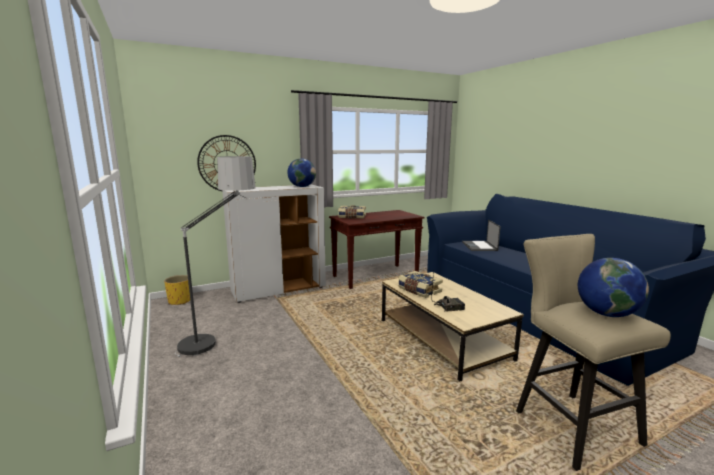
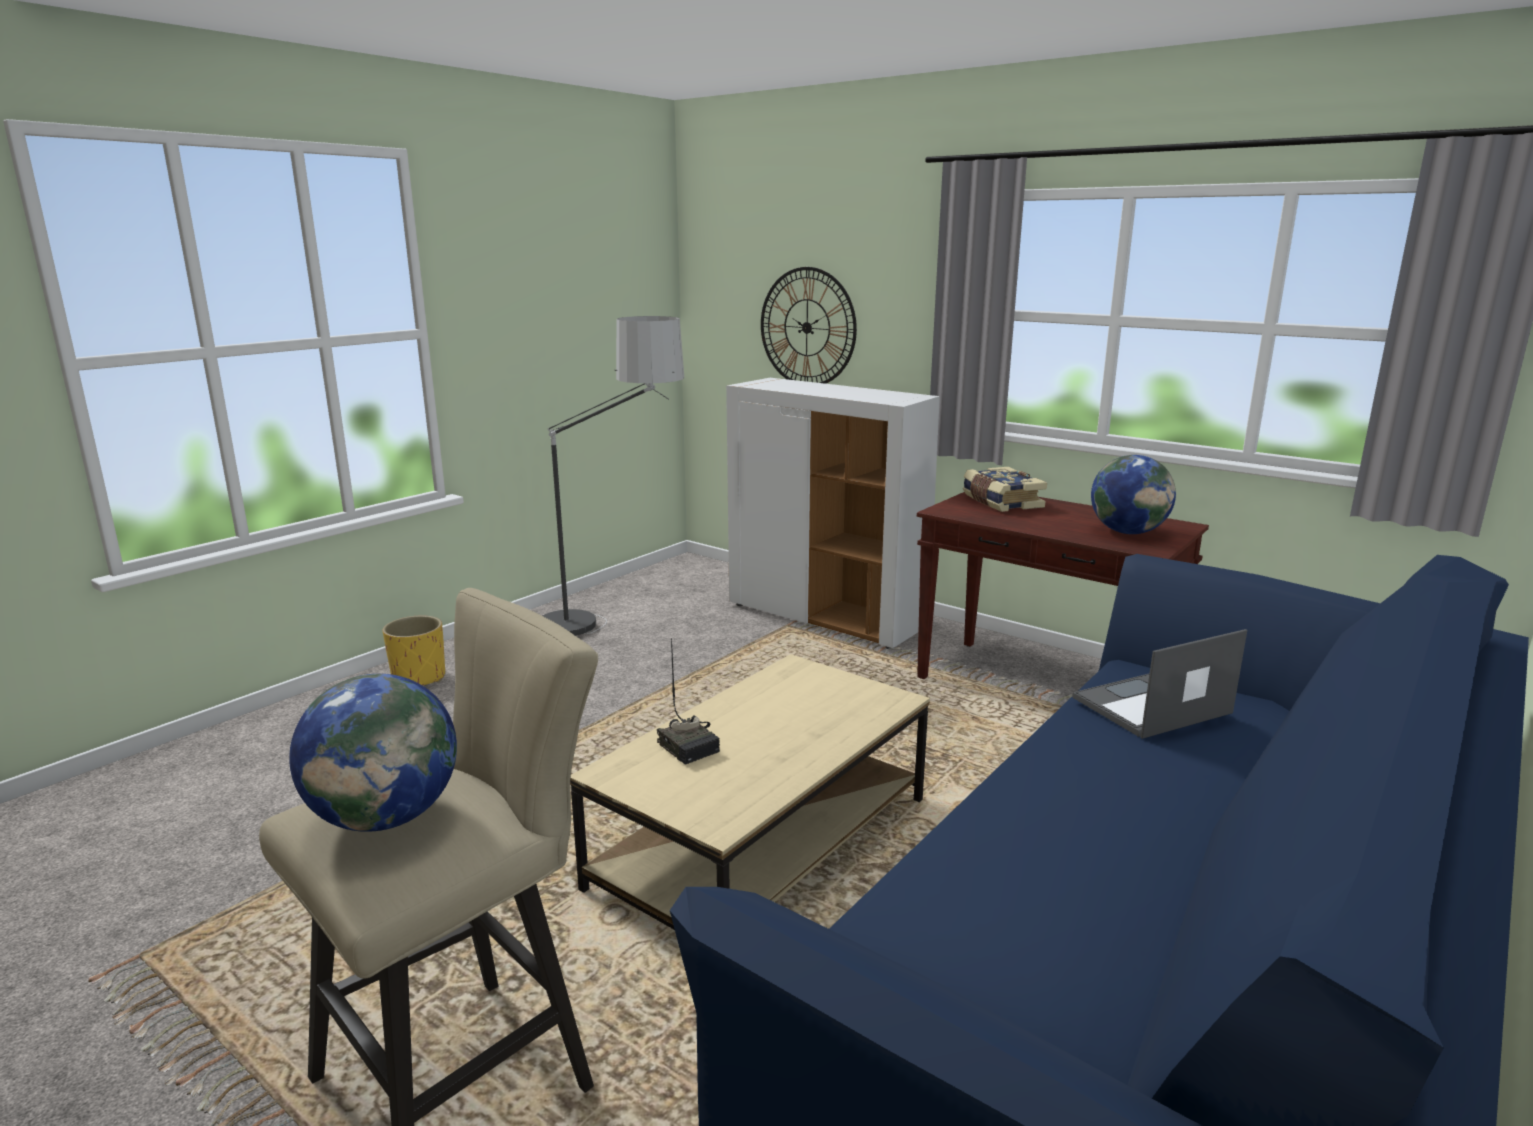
camera: 65 degrees right, 5 degrees up
yellow planter [164,275,190,305] -> yellow planter moved to [383,616,445,685]
globe [287,158,316,187] -> globe moved to [1091,455,1176,534]
book [398,271,443,298] -> none

